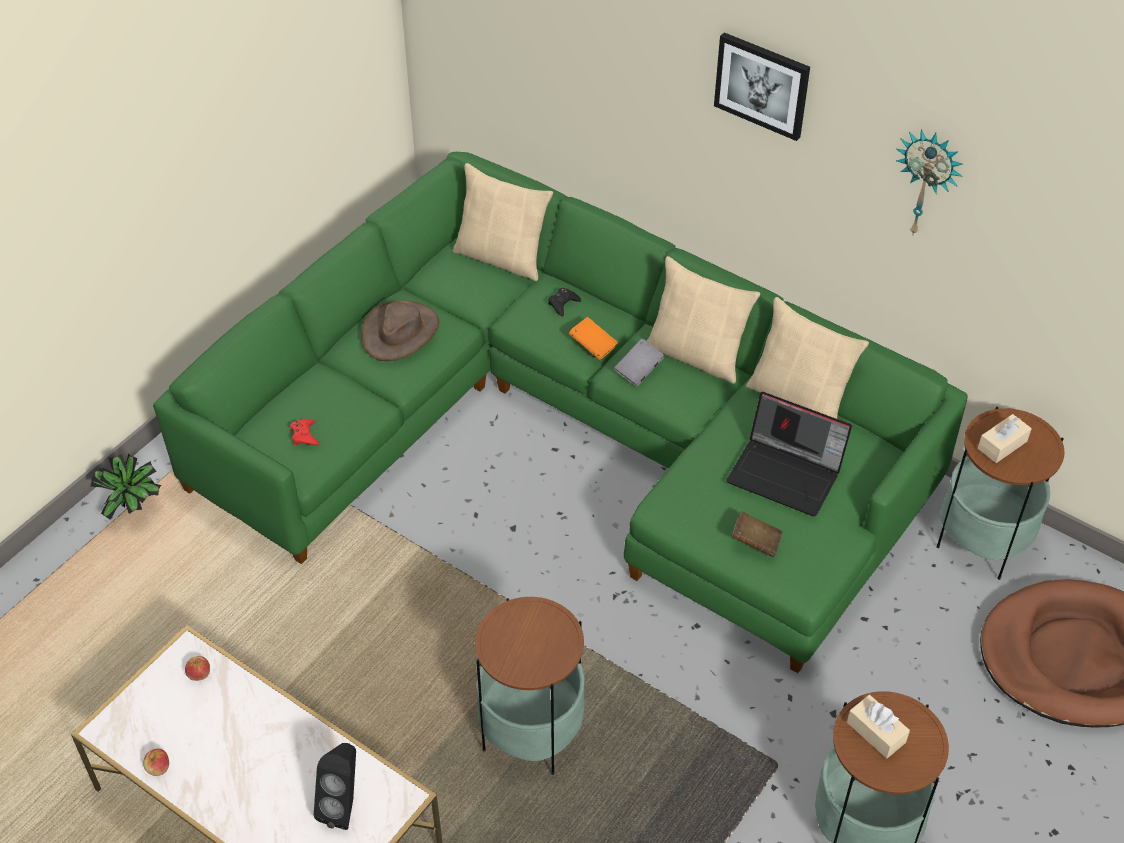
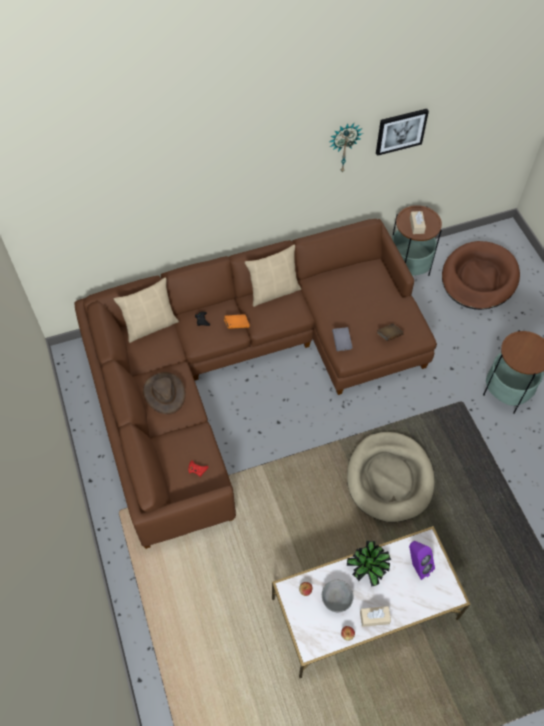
camera: 55 degrees left, 10 degrees up
potted plant [90,453,161,520] -> potted plant moved to [347,541,391,587]
green sofa [153,152,968,673] -> brown sofa [74,219,437,549]
black speaker [314,743,356,830] -> purple speaker [409,541,435,580]
side table [475,597,585,775] -> beige dog bed [347,432,435,522]
grey book [614,338,664,386] -> grey book moved to [332,327,353,351]
picture [714,33,810,141] -> picture moved to [376,109,429,156]
laptop [726,392,852,516] -> none
beige pillow [746,297,869,419] -> none
beige tissue box [847,695,910,758] -> beige tissue box moved to [360,606,391,627]
none -> grey bowl [322,580,353,612]

